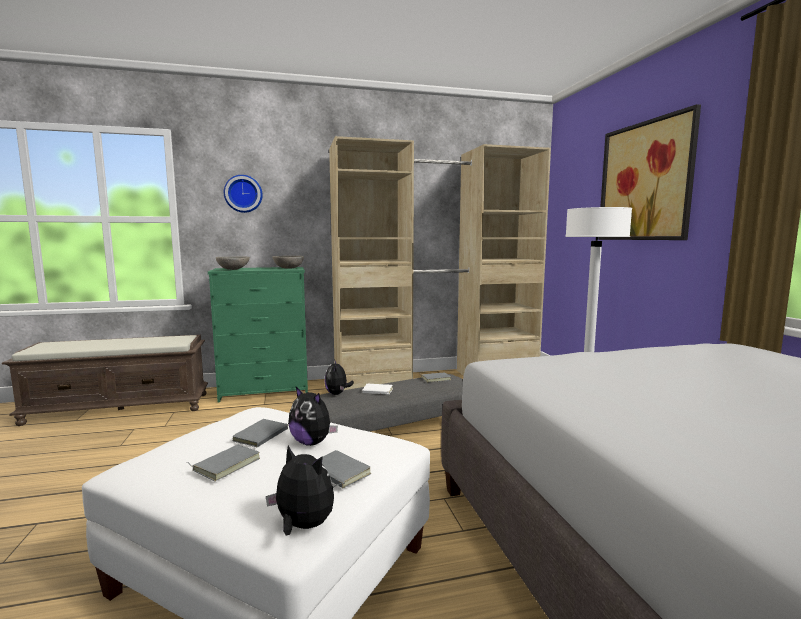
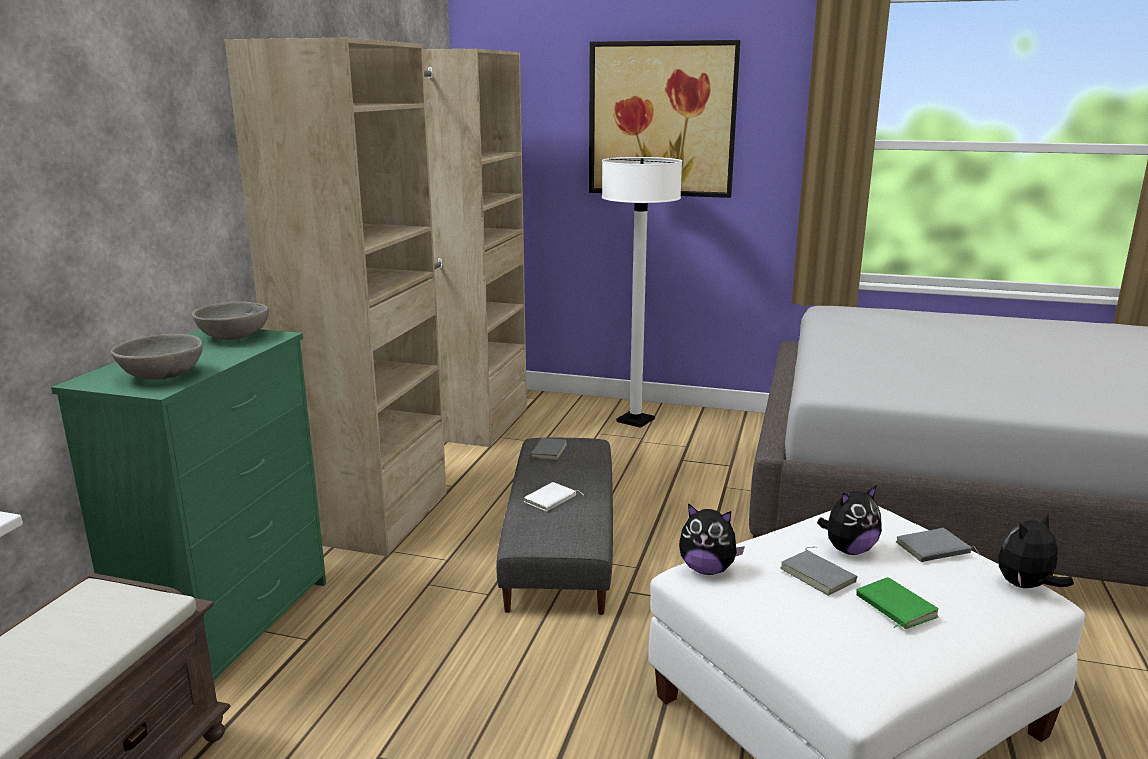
camera: 60 degrees left, 10 degrees up
grey book [187,445,260,481] -> green book [856,577,939,629]
wall clock [224,175,263,213] -> none
plush toy [325,361,354,395] -> plush toy moved to [679,503,745,575]

